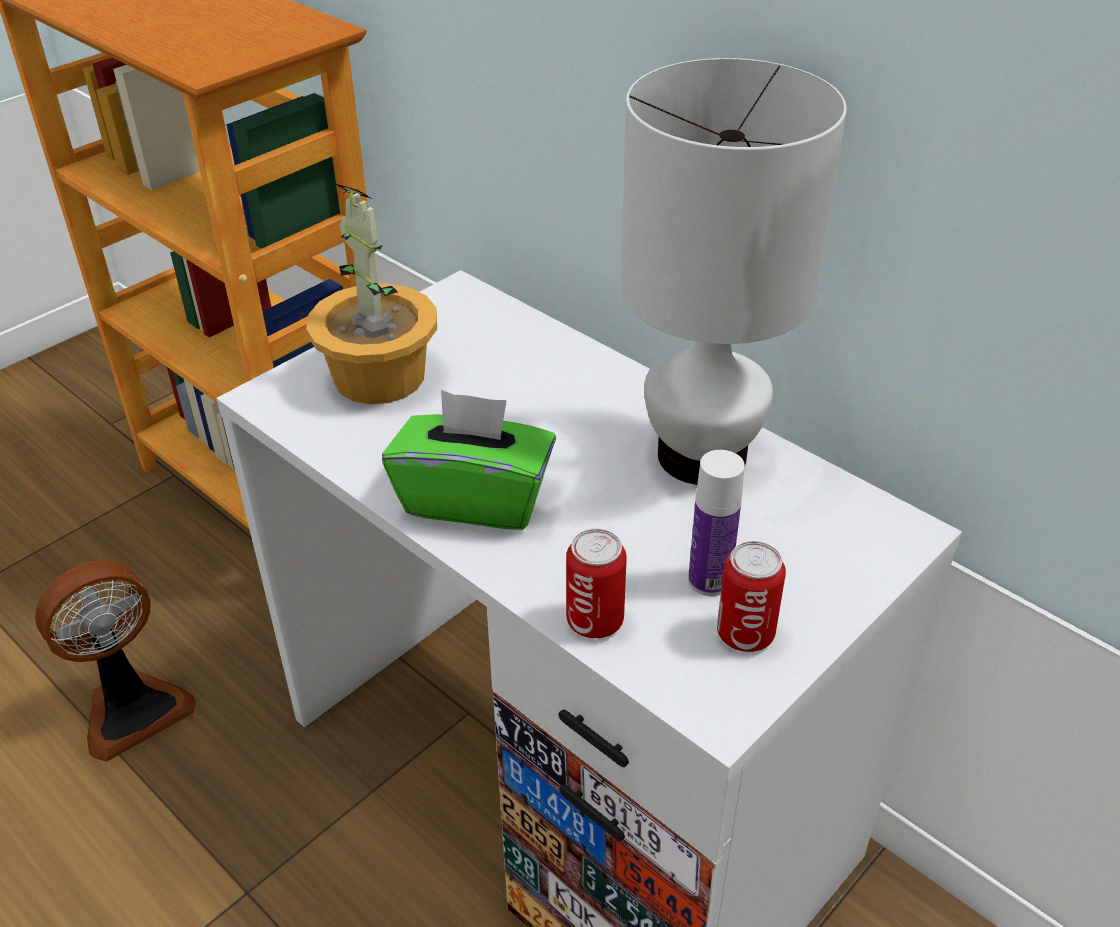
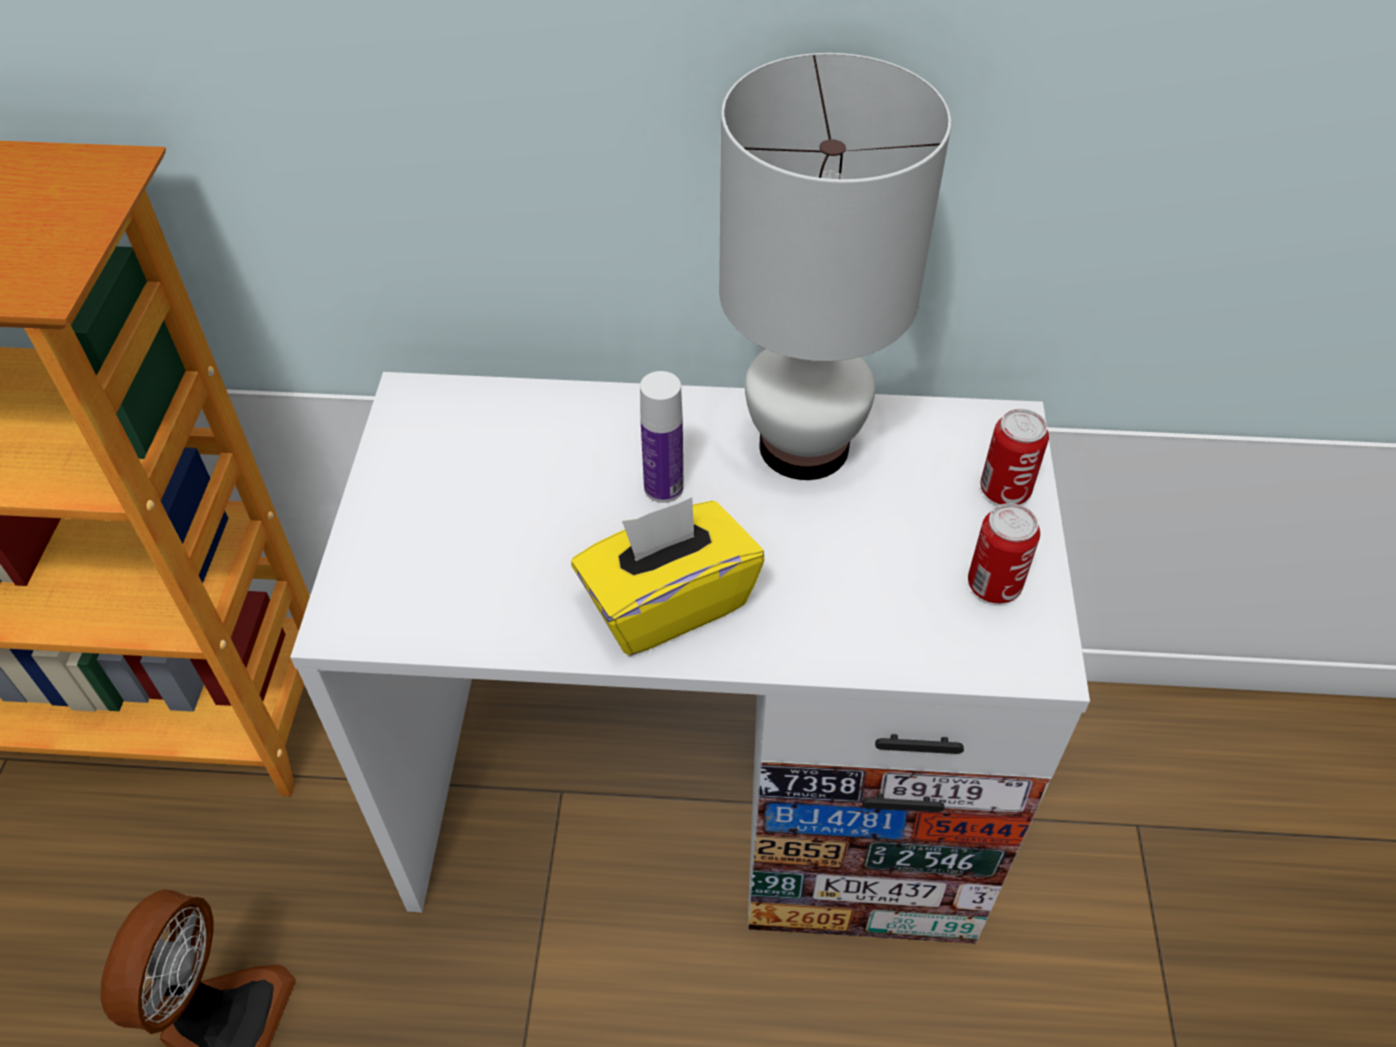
camera: 40 degrees left, 10 degrees up
potted plant [306,183,437,404] -> none
green tissue box [382,390,556,530] -> yellow tissue box [571,497,765,656]
can [566,529,627,638] -> can moved to [981,409,1049,505]
bottle [688,450,745,596] -> bottle moved to [640,371,683,503]

